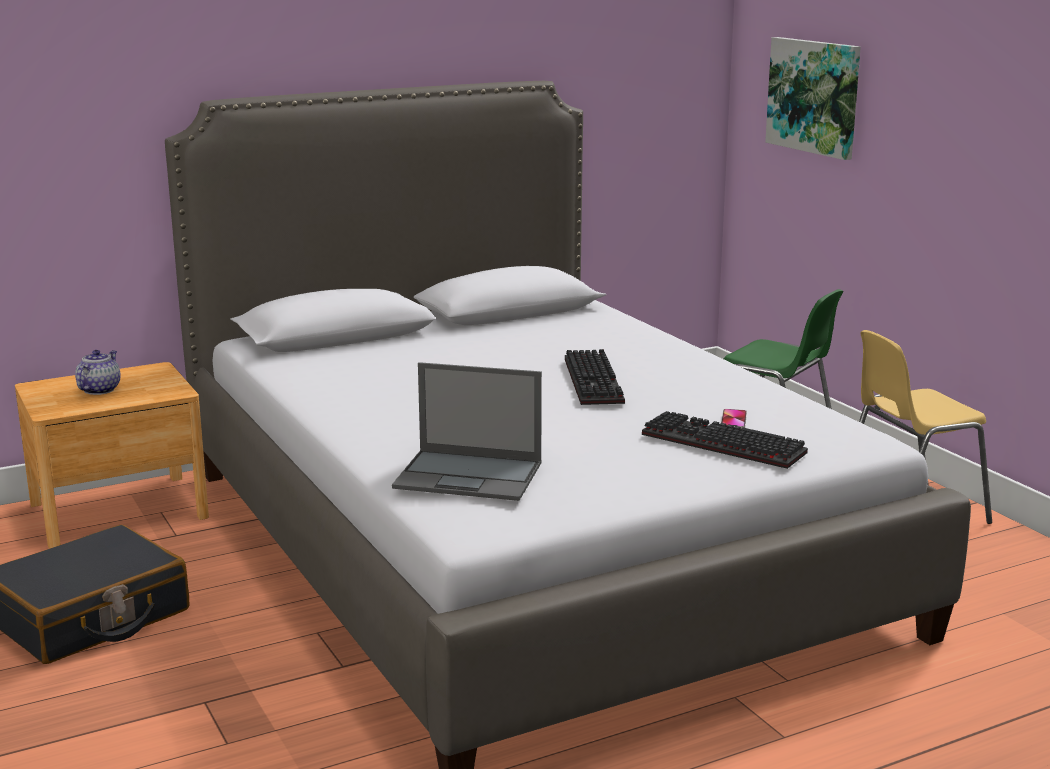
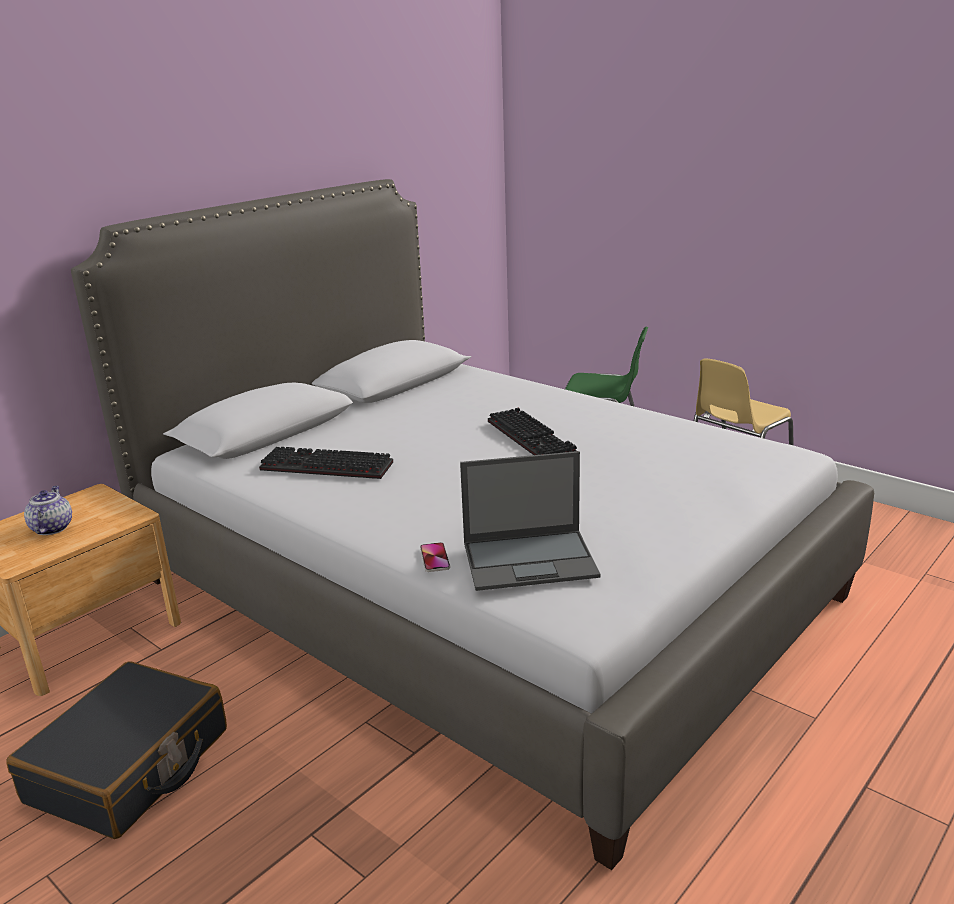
camera: 20 degrees left, 5 degrees up
keyboard [642,411,808,469] -> keyboard moved to [259,447,393,479]
phone [721,409,747,429] -> phone moved to [420,542,450,572]
picture [765,37,861,160] -> none

